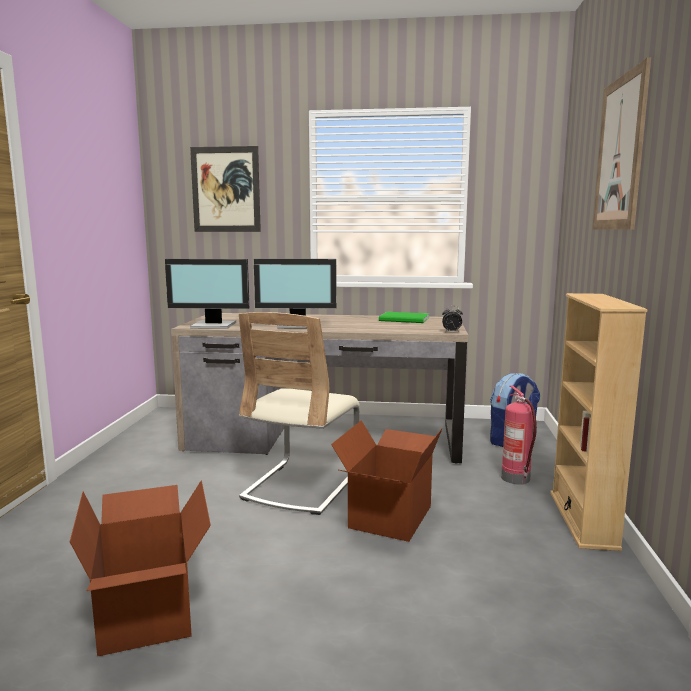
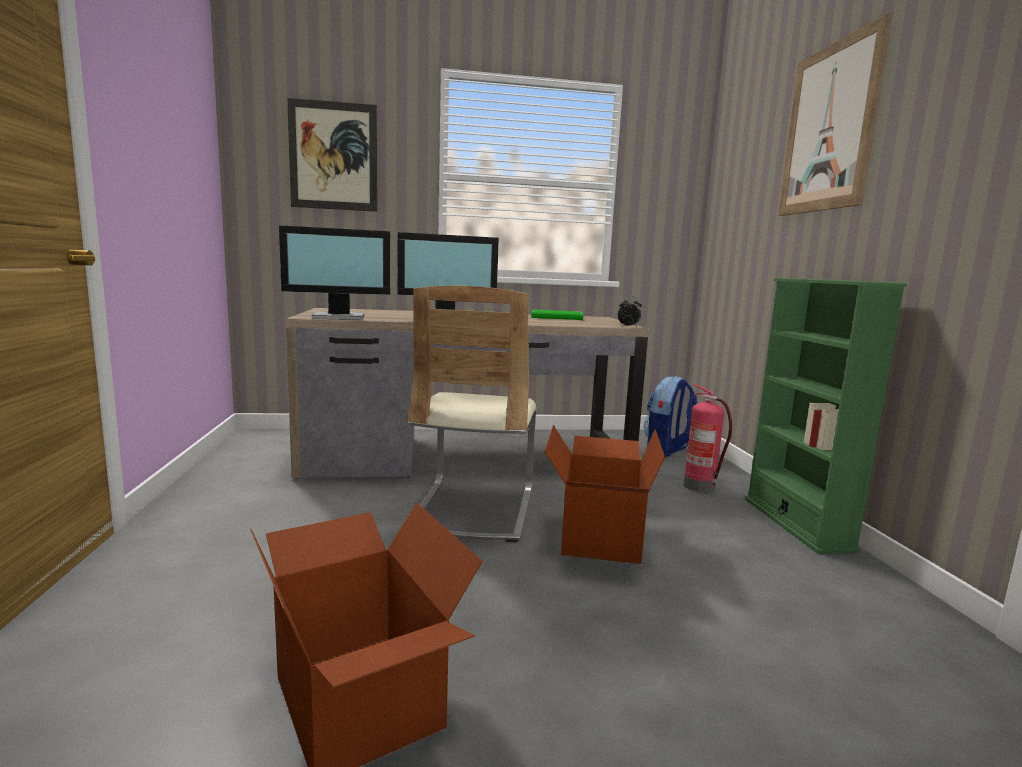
camera: 15 degrees left, 0 degrees up
beige bookcase [550,293,648,551] -> green bookcase [745,278,907,554]

